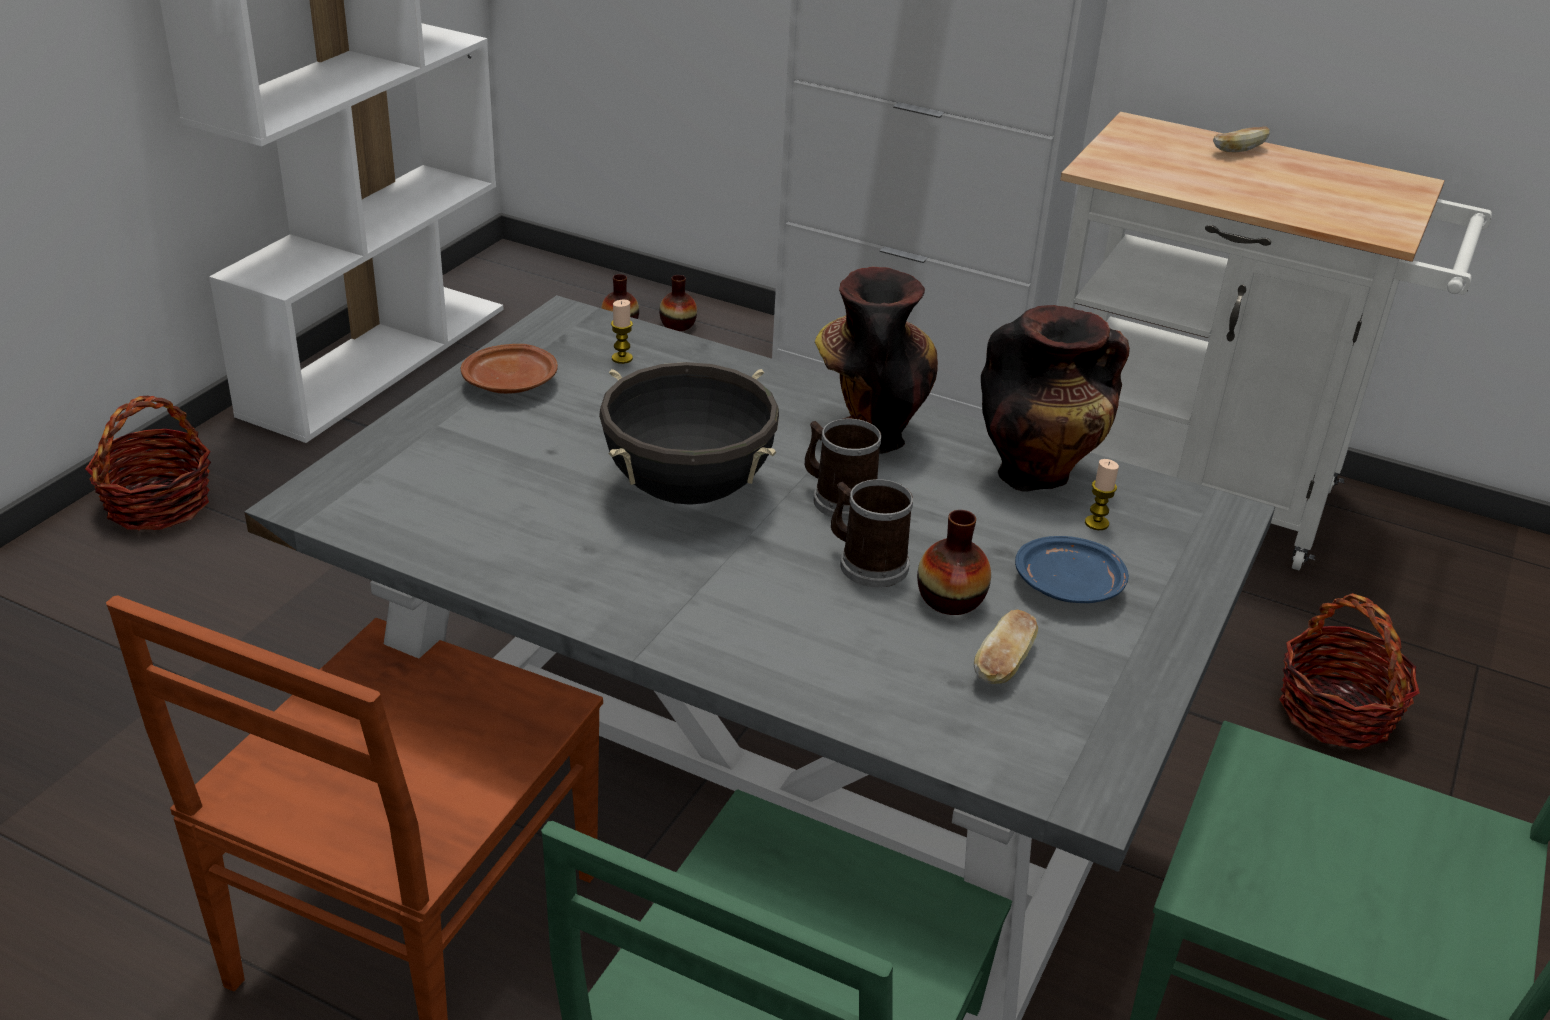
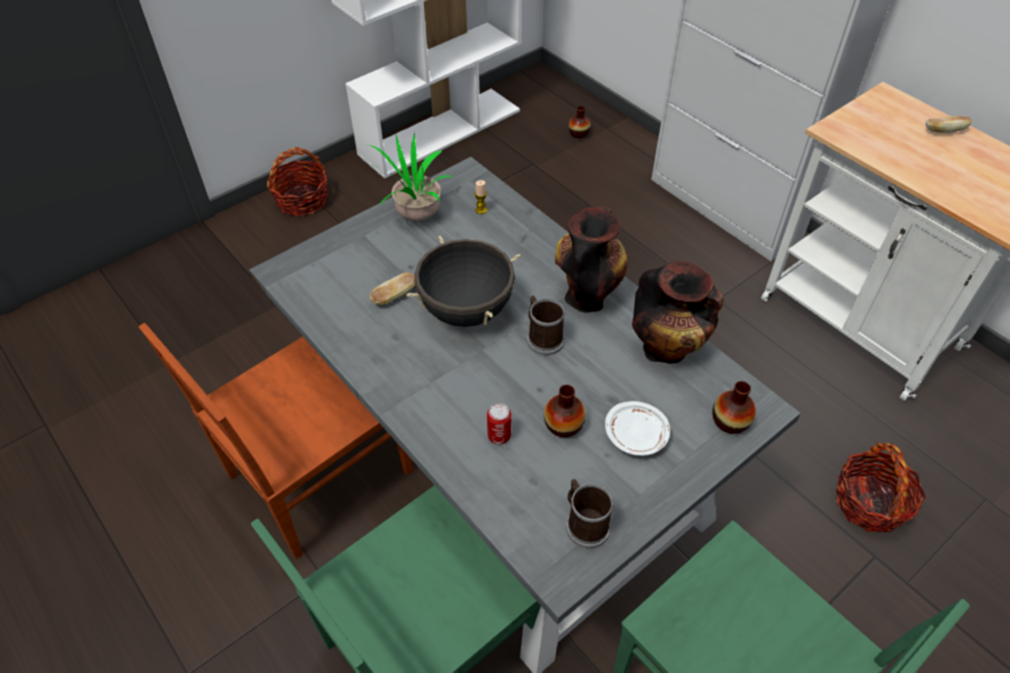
camera: 25 degrees right, 15 degrees up
brown plate [461,344,558,394] -> potted plant [368,132,454,221]
vase [659,275,697,331] -> vase moved to [712,381,756,434]
mug [831,479,913,587] -> mug moved to [566,479,614,549]
bread [974,610,1038,684] -> bread moved to [370,272,415,305]
blue plate [1015,536,1129,603] -> white plate [605,401,670,456]
candle [1085,459,1119,530] -> none
none -> can [487,403,511,444]

